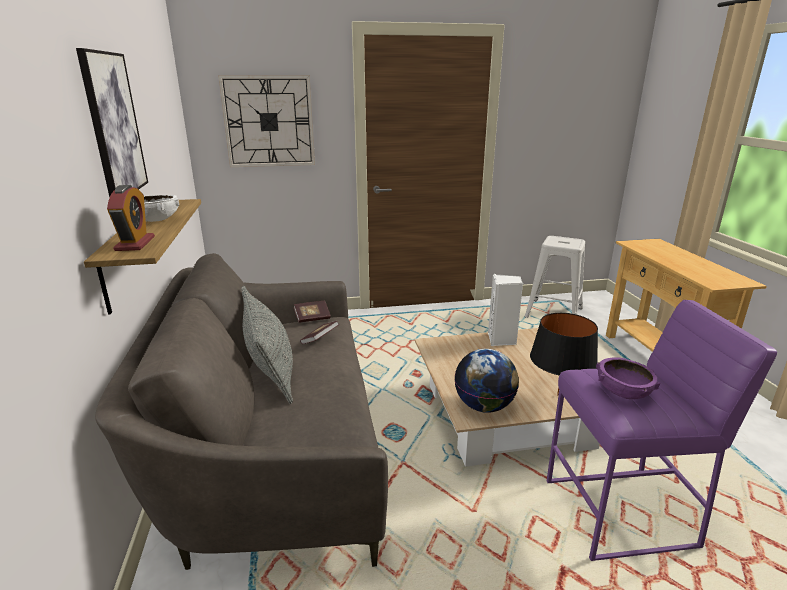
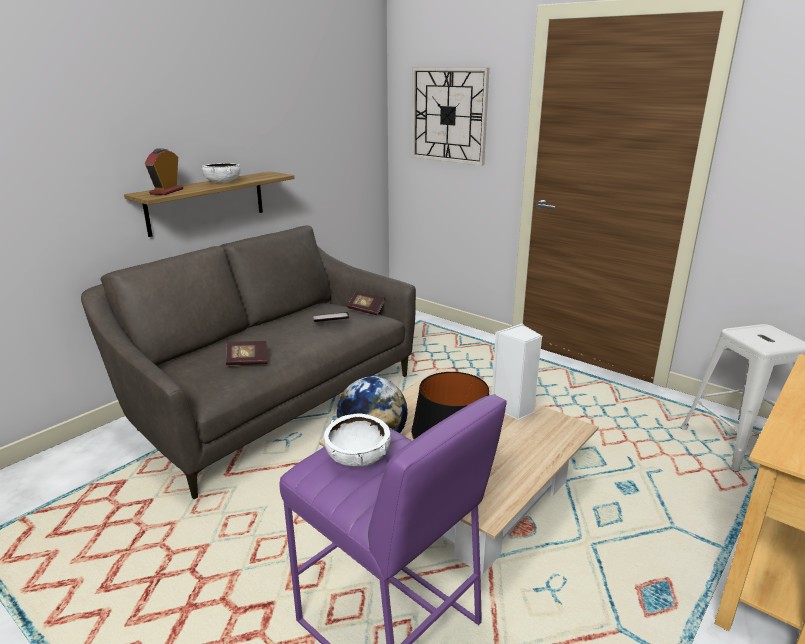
camera: 50 degrees right, 0 degrees up
picture [76,48,148,197] -> none
alarm clock [107,185,155,251] -> alarm clock turned 150 degrees clockwise [145,148,183,195]
grey pillow [241,286,293,404] -> none
purple bowl [596,357,660,399] -> white bowl [324,413,391,467]
none -> book [226,341,268,365]

